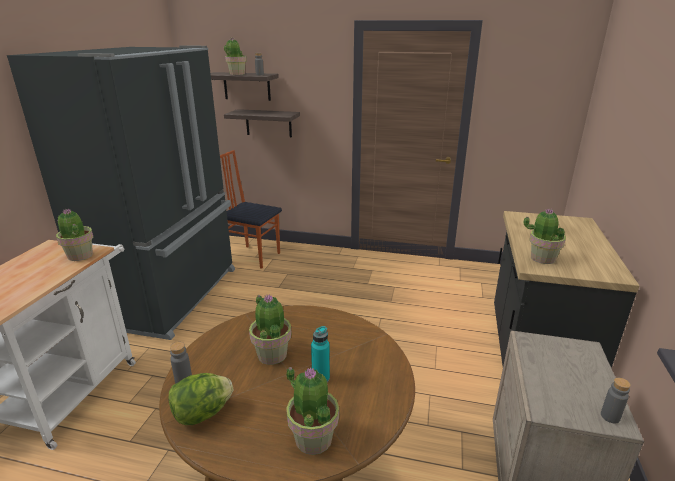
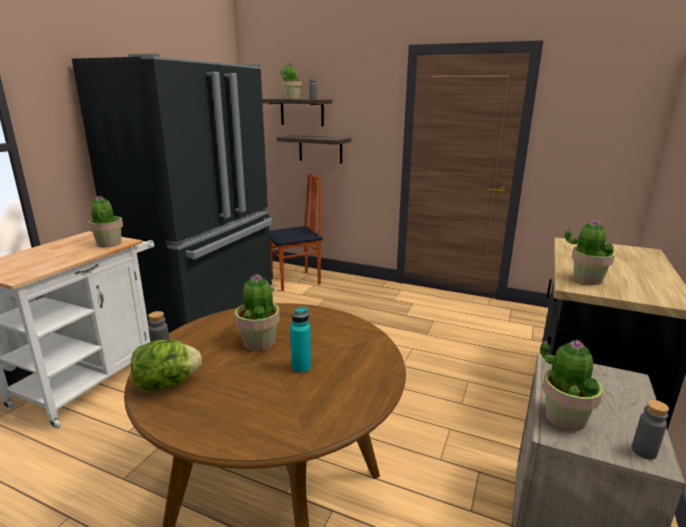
camera: 10 degrees right, 5 degrees down
chair [220,150,282,269] -> chair turned 120 degrees clockwise [269,174,323,291]
potted plant [286,367,339,455] -> potted plant moved to [540,339,603,431]

